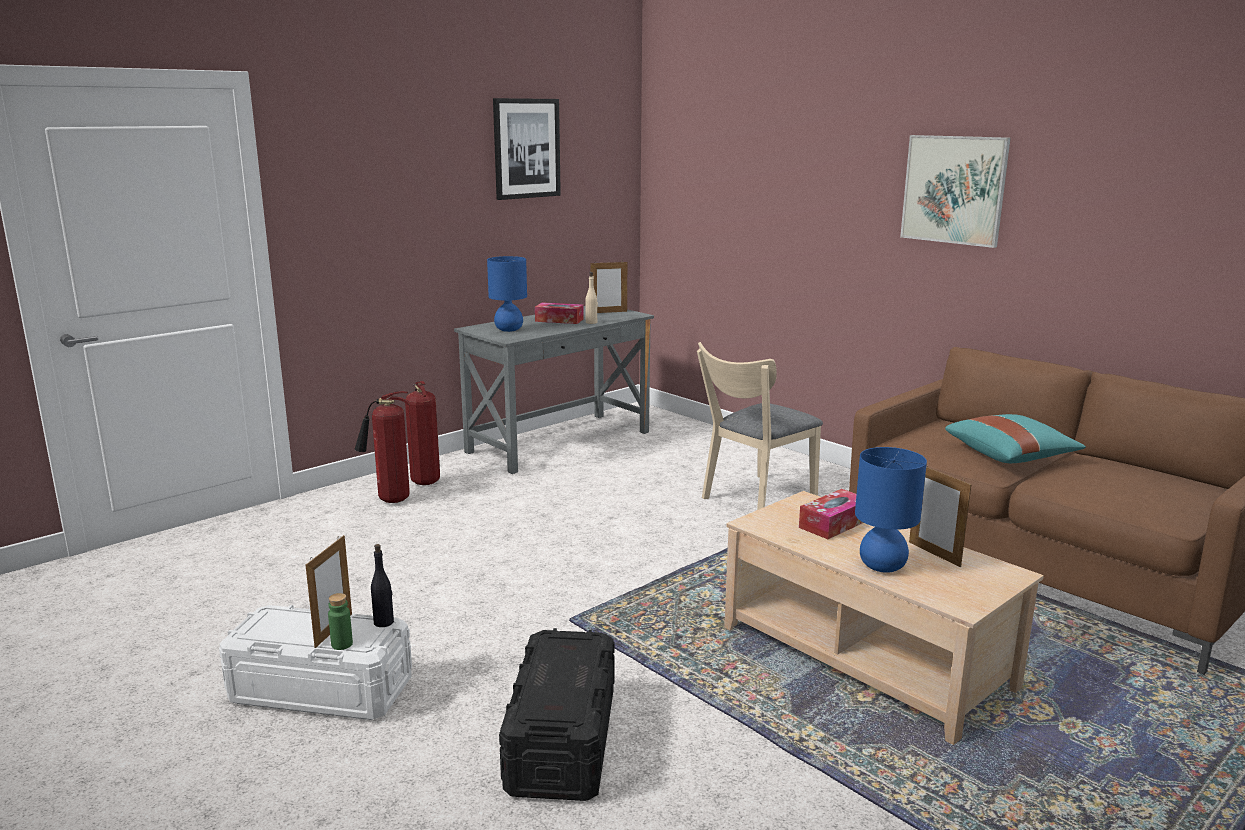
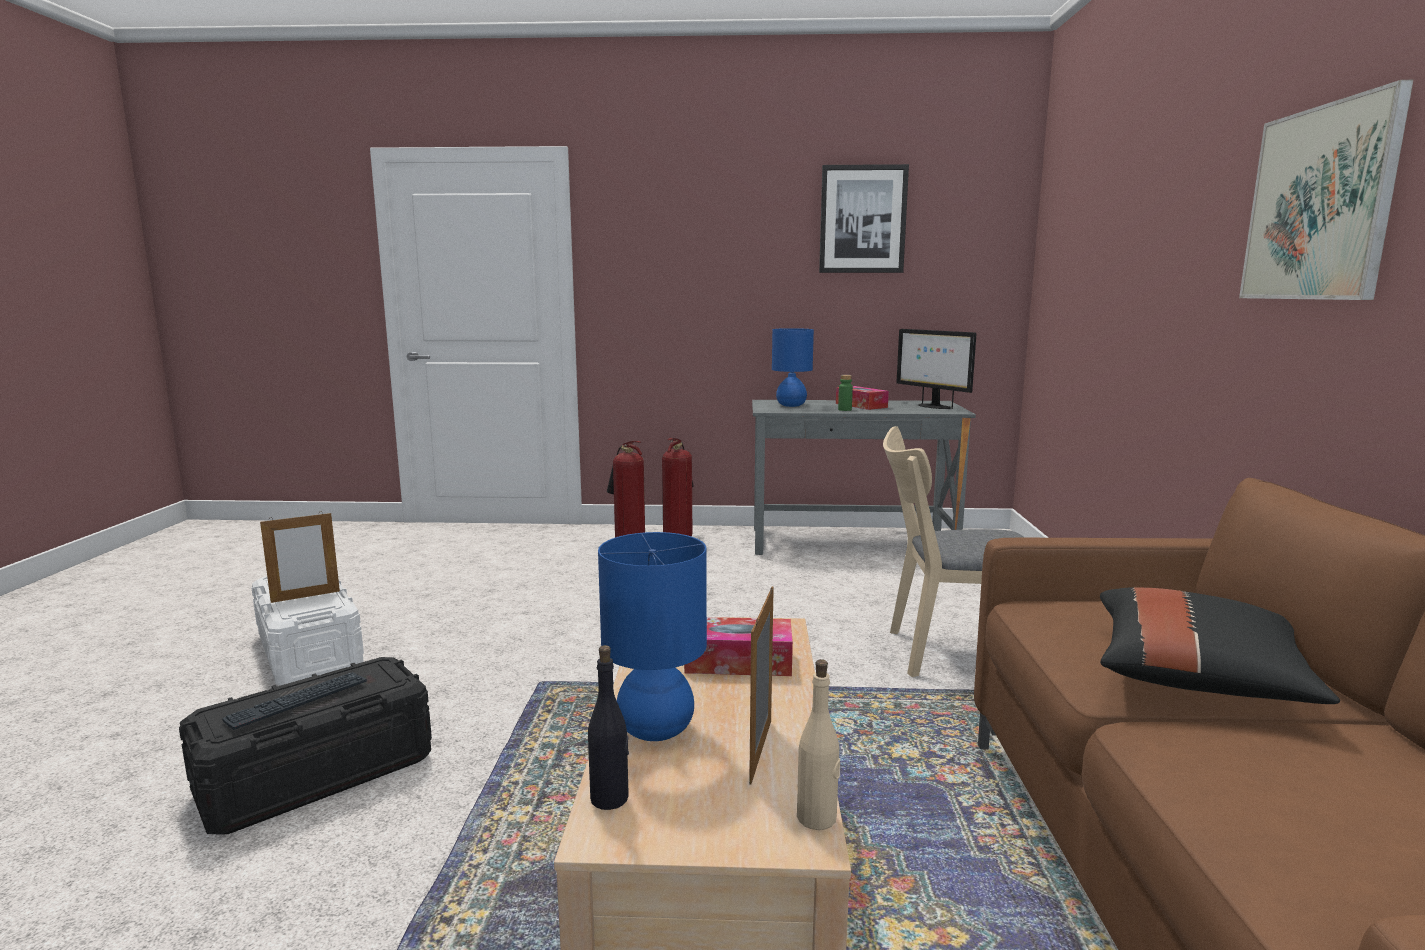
camera: 45 degrees right, 5 degrees down
green bottle [328,593,353,650] -> green bottle moved to [838,375,853,411]
black bottle [371,544,394,627] -> black bottle moved to [588,645,629,810]
beige bottle [585,272,598,324] -> beige bottle moved to [797,659,840,830]
picture frame [590,260,627,313] -> monitor [896,329,976,409]
turquoise pillow [945,414,1086,463] -> black pillow [1100,587,1340,704]
none -> keyboard [222,672,367,730]

